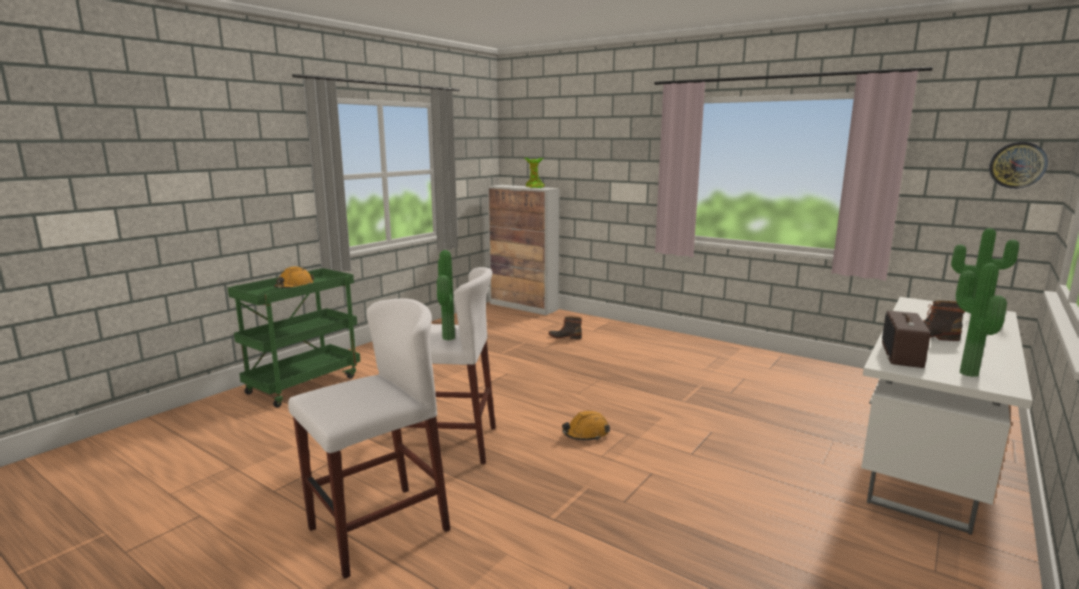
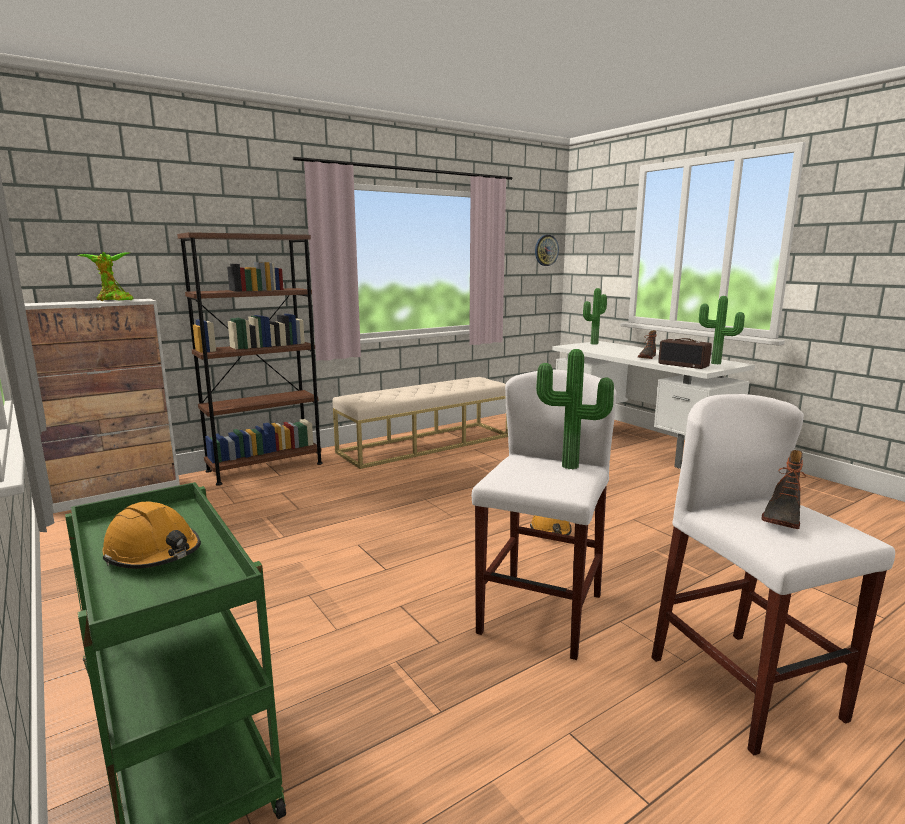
camera: 70 degrees left, 0 degrees up
boot [548,316,582,339] -> boot moved to [762,450,806,529]
none -> brown bookcase [177,232,323,486]
none -> beige bench [332,377,508,469]

